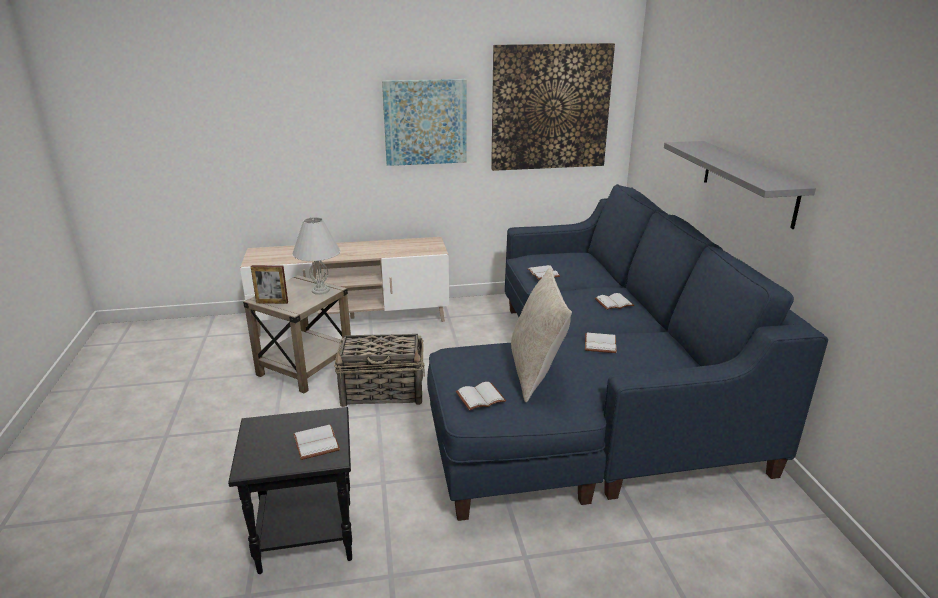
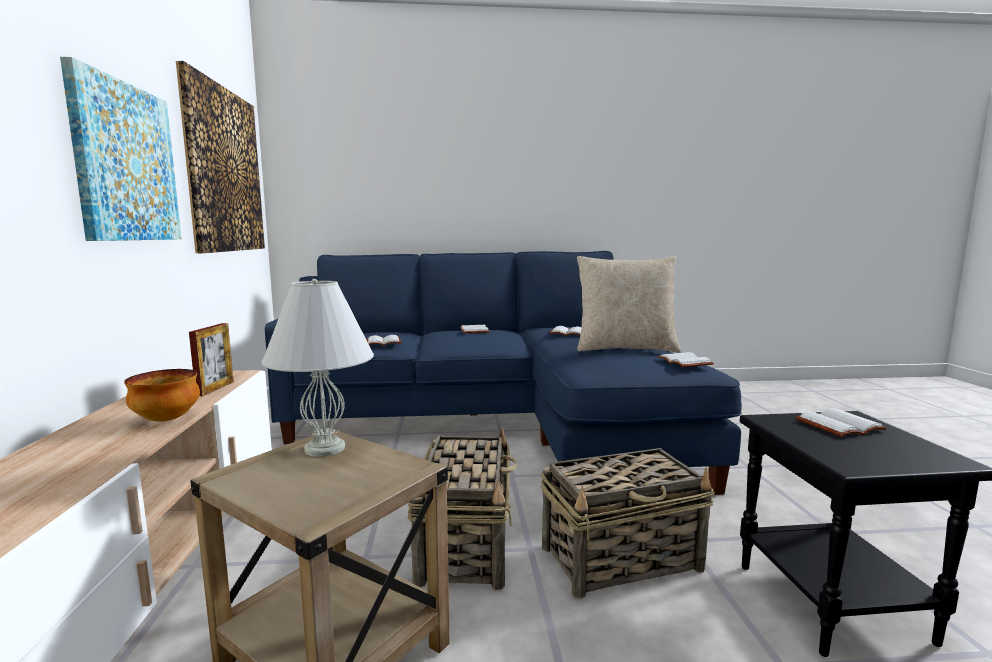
camera: 85 degrees left, 15 degrees down
picture frame [251,265,288,304] -> picture frame moved to [189,323,234,396]
grey shelf [664,141,816,229] -> none
none -> bowl [124,369,200,421]
none -> basket [541,448,715,599]

